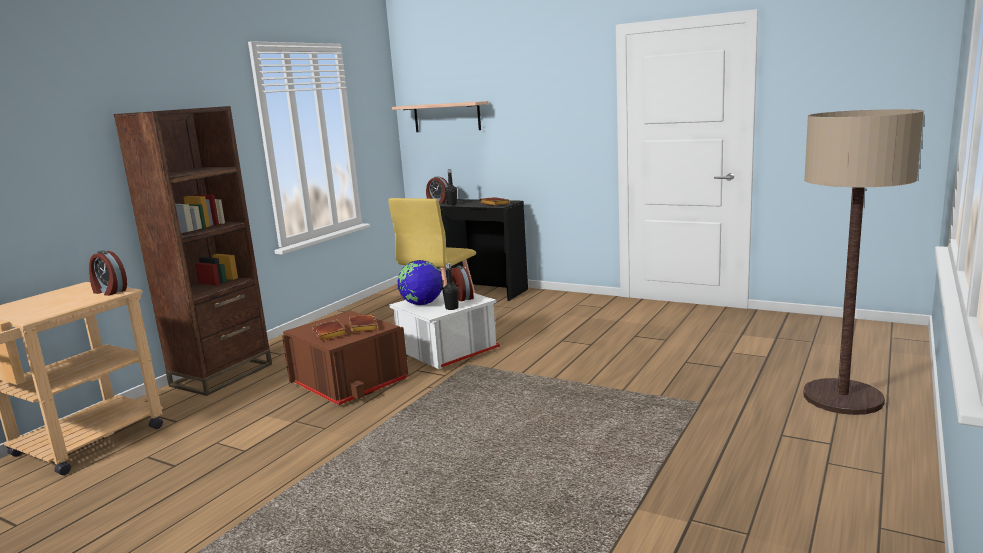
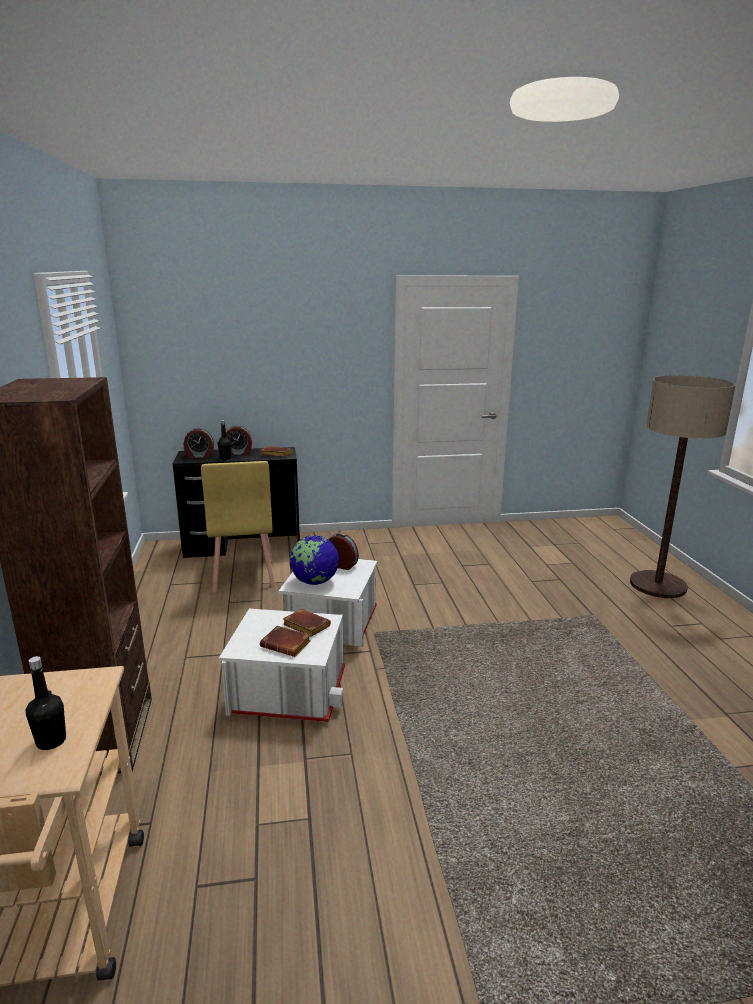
camera: 40 degrees left, 5 degrees up
alarm clock [89,250,127,296] -> alarm clock moved to [226,425,252,456]
brown storage box [282,311,408,405] -> white storage box [219,609,345,722]
shelf [392,101,488,132] -> none
black bottle [443,263,459,310] -> black bottle moved to [26,656,66,750]

